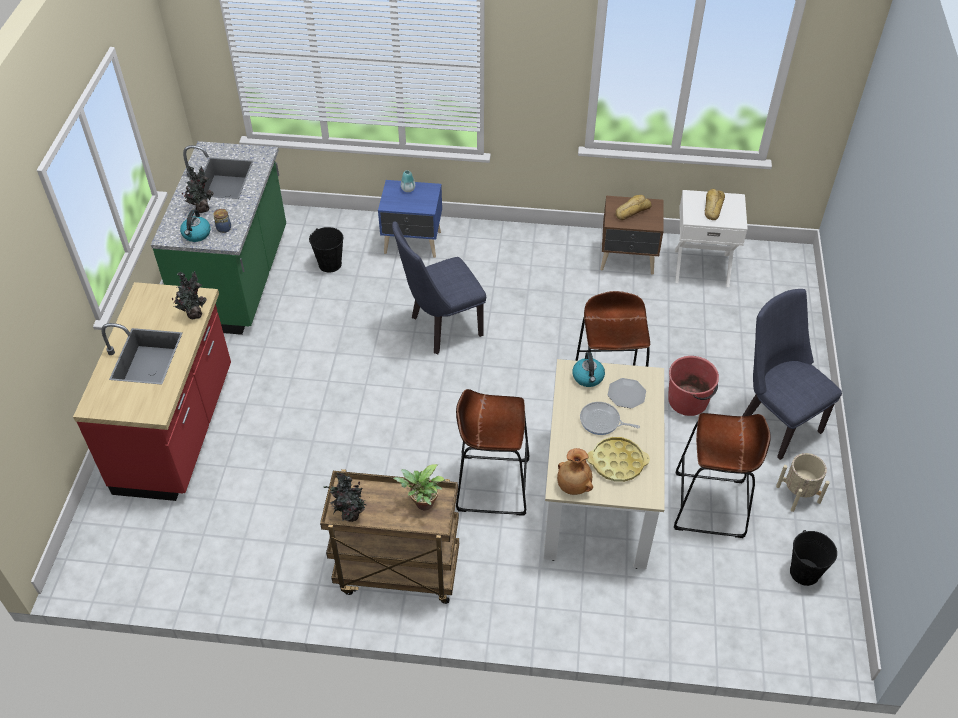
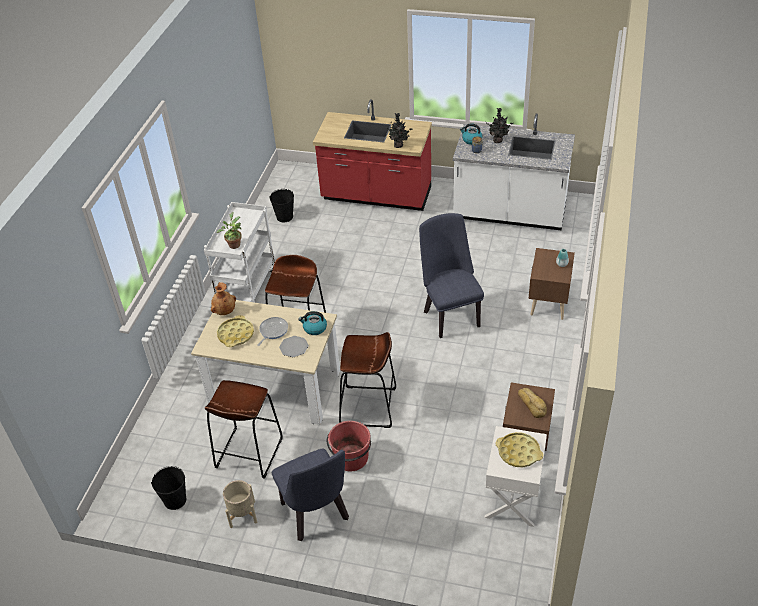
camera: 100 degrees right, 5 degrees down
green counter [151,141,286,335] -> white counter [453,113,575,230]
black bucket [309,227,343,273] -> black bucket moved to [270,189,294,222]
brown cart [320,469,459,604] -> white cart [204,202,275,303]
potted plant [324,472,369,522] -> none
blue nightstand [378,180,442,258] -> brown nightstand [528,248,575,320]
bread [705,189,725,220] -> yellow tray [495,432,544,467]
blue chair [742,289,842,460] -> blue chair turned 90 degrees clockwise [272,448,349,541]

